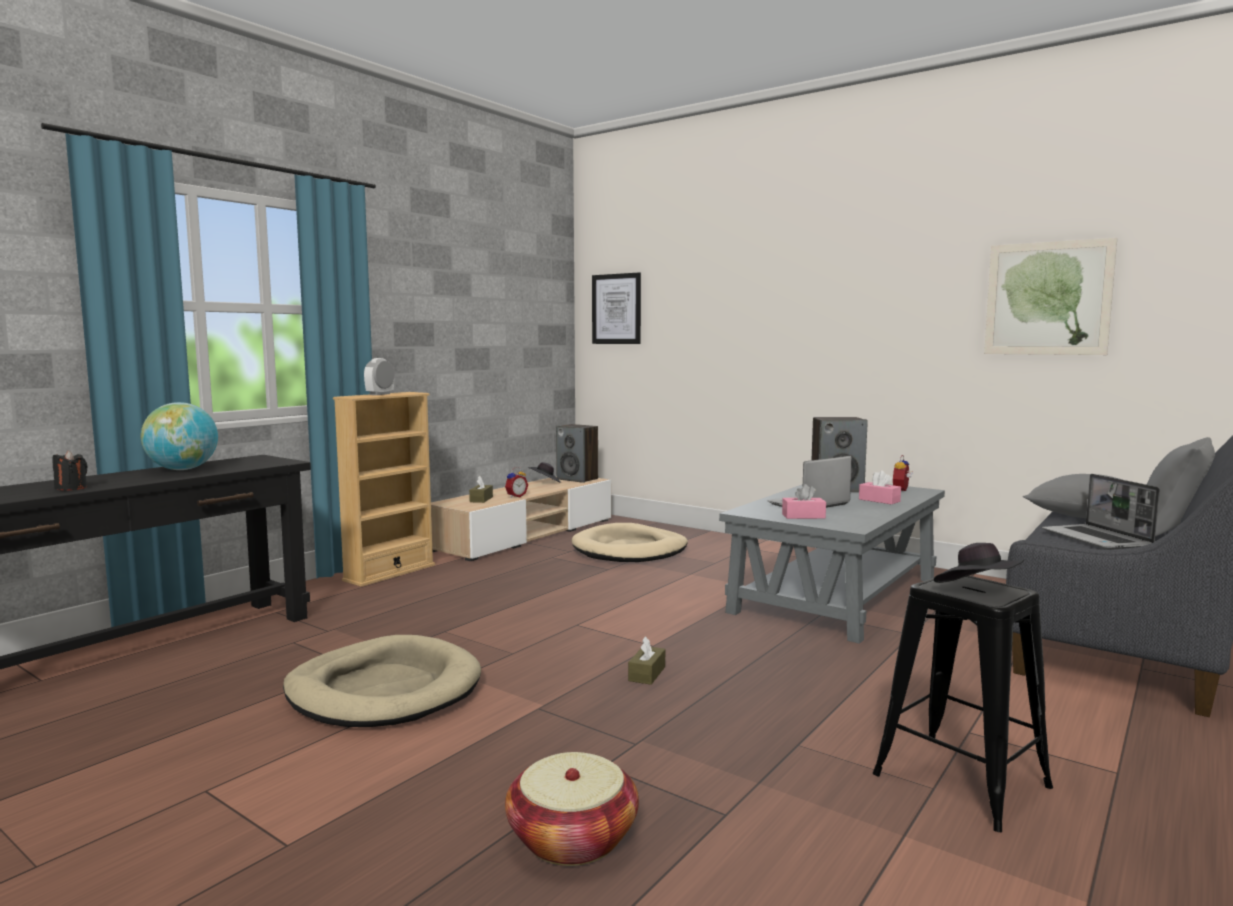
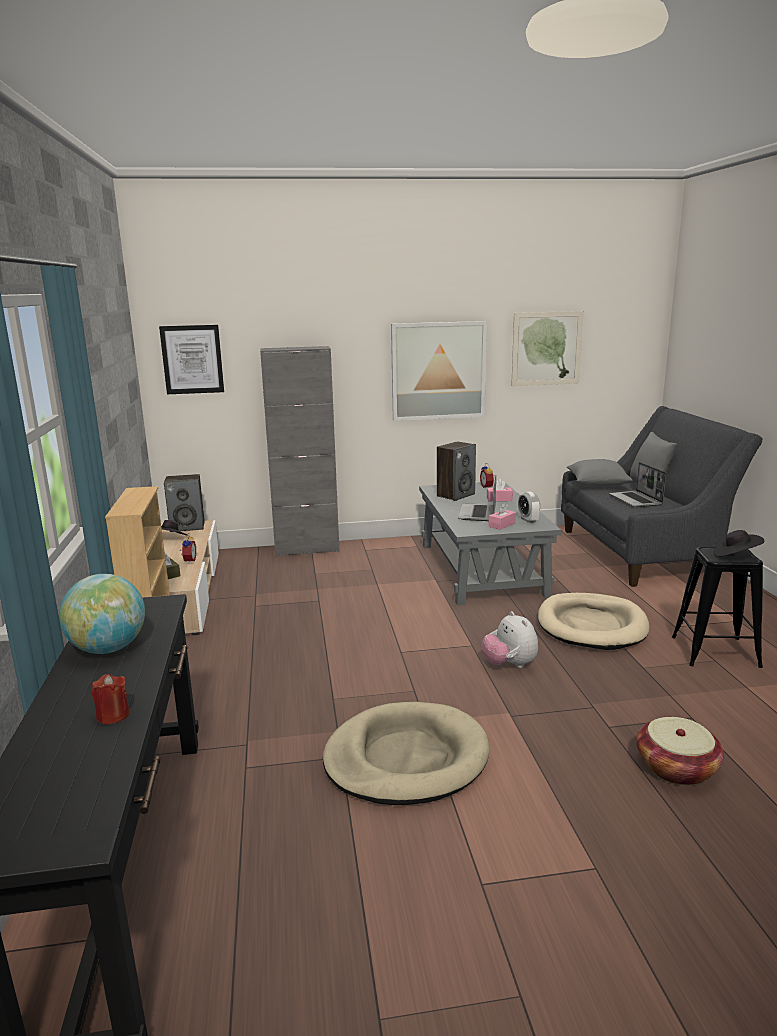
camera: 45 degrees left, 10 degrees up
black candle [52,451,88,490] -> red candle [92,674,130,725]
alarm clock [364,358,394,395] -> alarm clock moved to [518,491,540,523]
beige dog bed [572,523,688,562] -> beige dog bed moved to [538,593,649,650]
brown tissue box [628,636,665,685] -> plush toy [482,611,538,668]
laptop [1042,474,1160,550] -> laptop turned 45 degrees clockwise [609,462,666,507]
none -> grey cabinet [260,346,340,557]
none -> picture [391,321,487,421]

